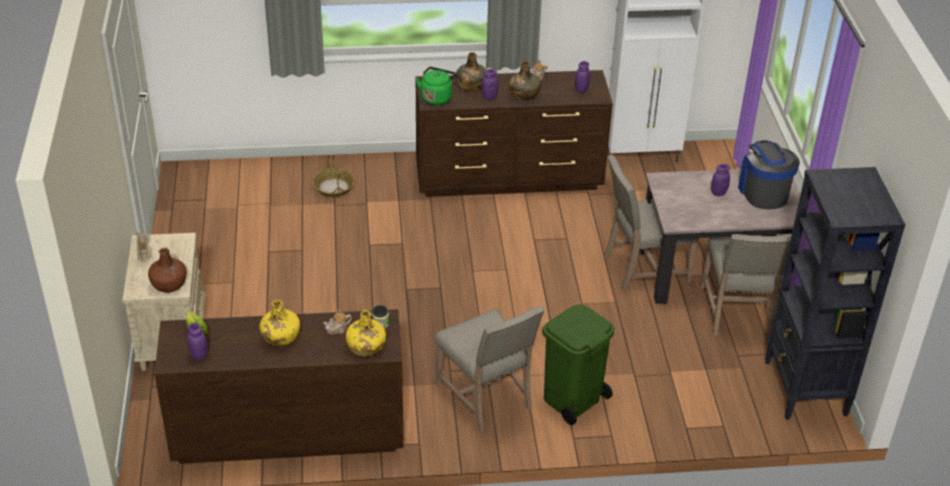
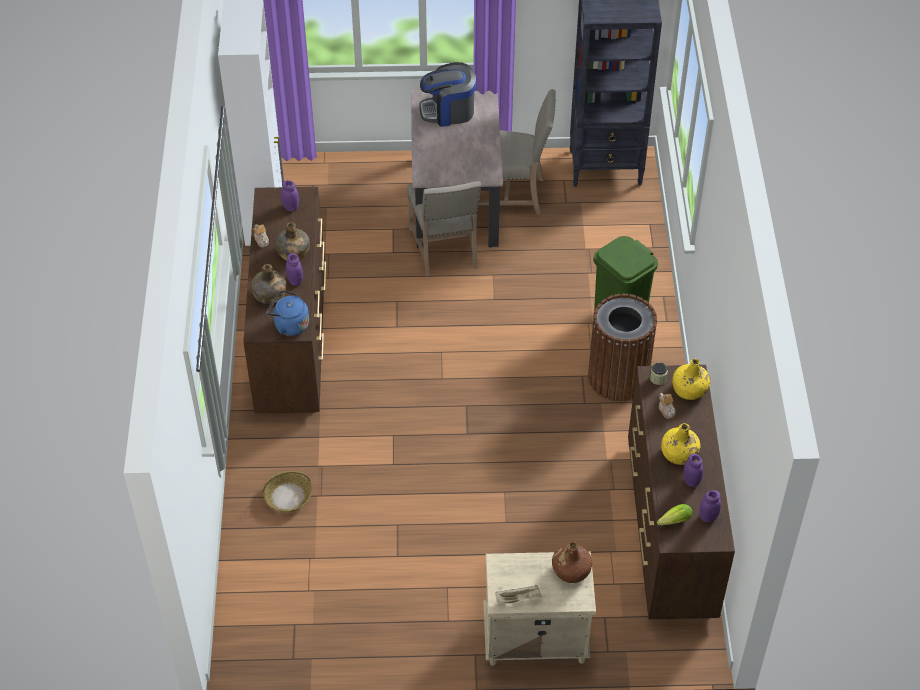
camera: 85 degrees left, 10 degrees up
green kettle [415,67,456,105] -> blue kettle [266,290,309,336]
beige chair [435,306,544,432] -> brown trash can [588,294,657,401]
purple jar [711,164,730,196] -> purple jar moved to [683,453,703,487]

